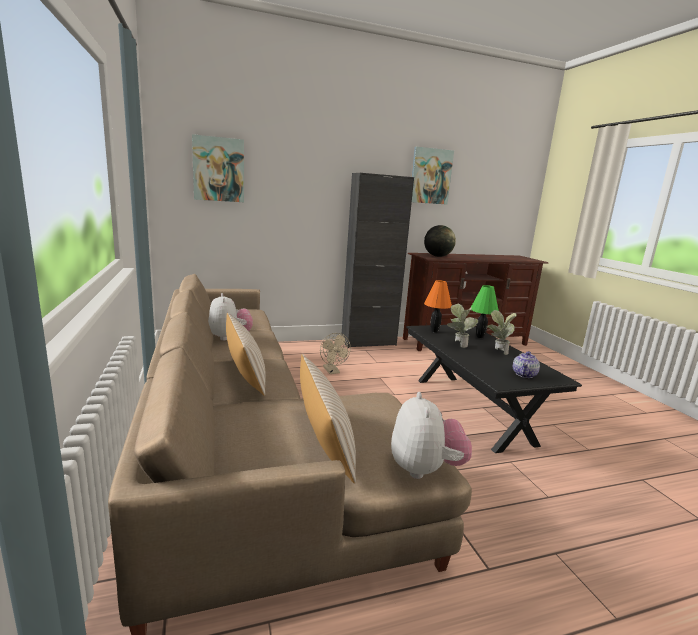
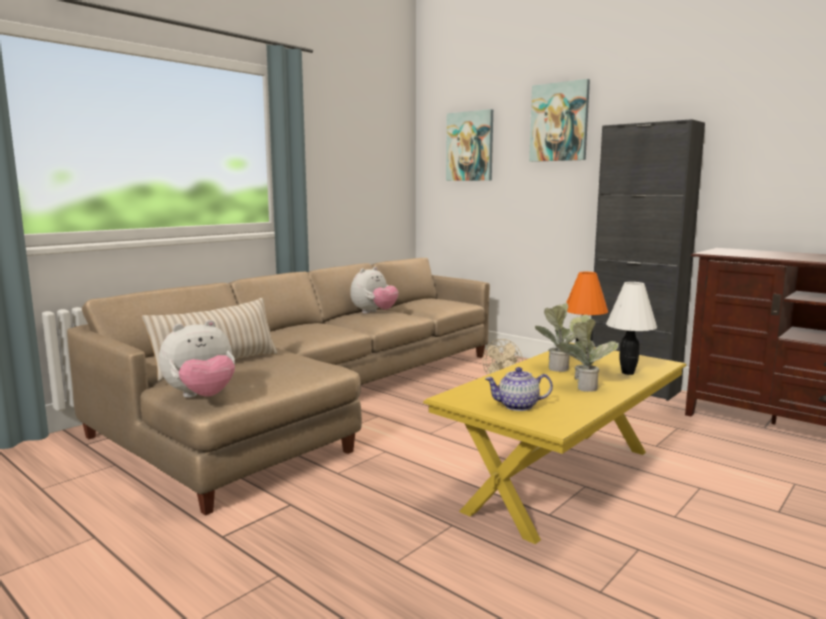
camera: 60 degrees right, 5 degrees down
beige pillow [226,313,265,396] -> none
black coffee table [406,325,582,453] -> yellow coffee table [423,343,686,544]
picture [412,146,454,205] -> picture moved to [529,79,590,162]
globe [424,225,456,257] -> none
green table lamp [470,285,499,339] -> white table lamp [606,282,657,375]

